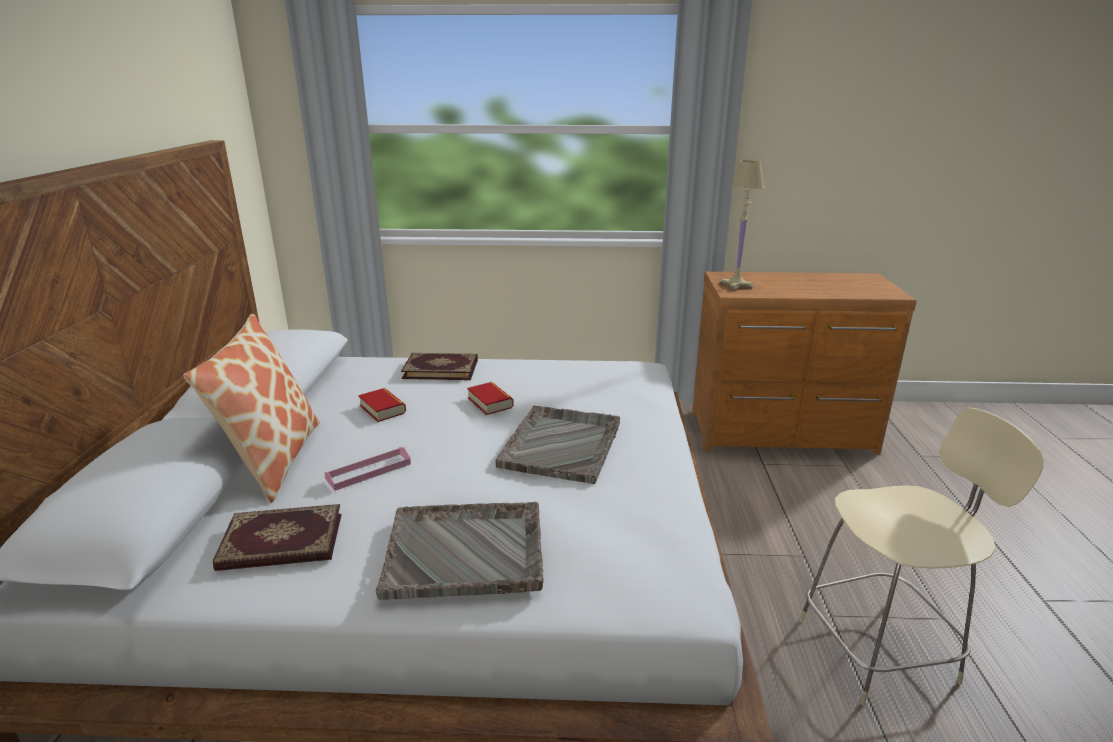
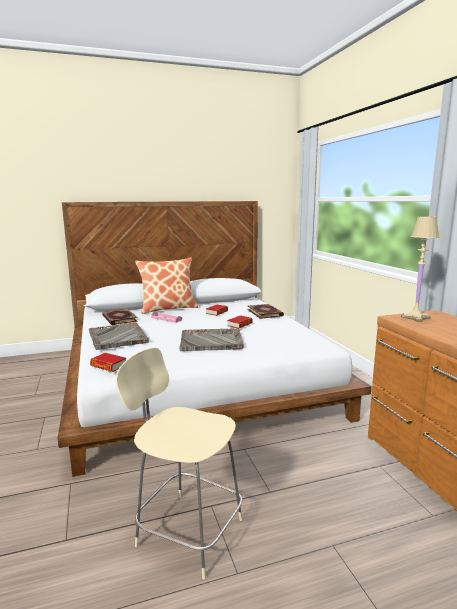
camera: 70 degrees right, 10 degrees down
beige chair [799,408,1044,706] -> beige chair turned 150 degrees clockwise [116,348,242,579]
none -> book [90,353,126,372]

